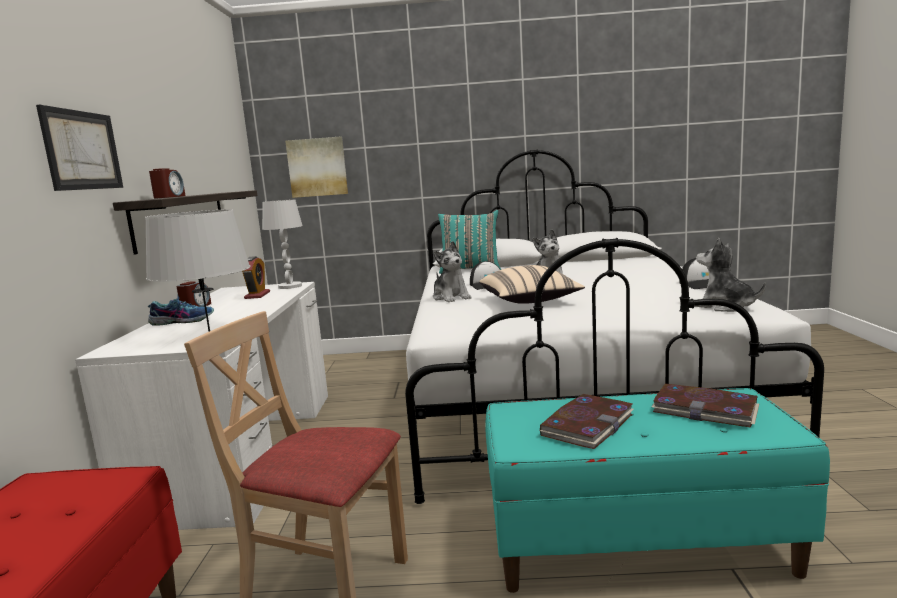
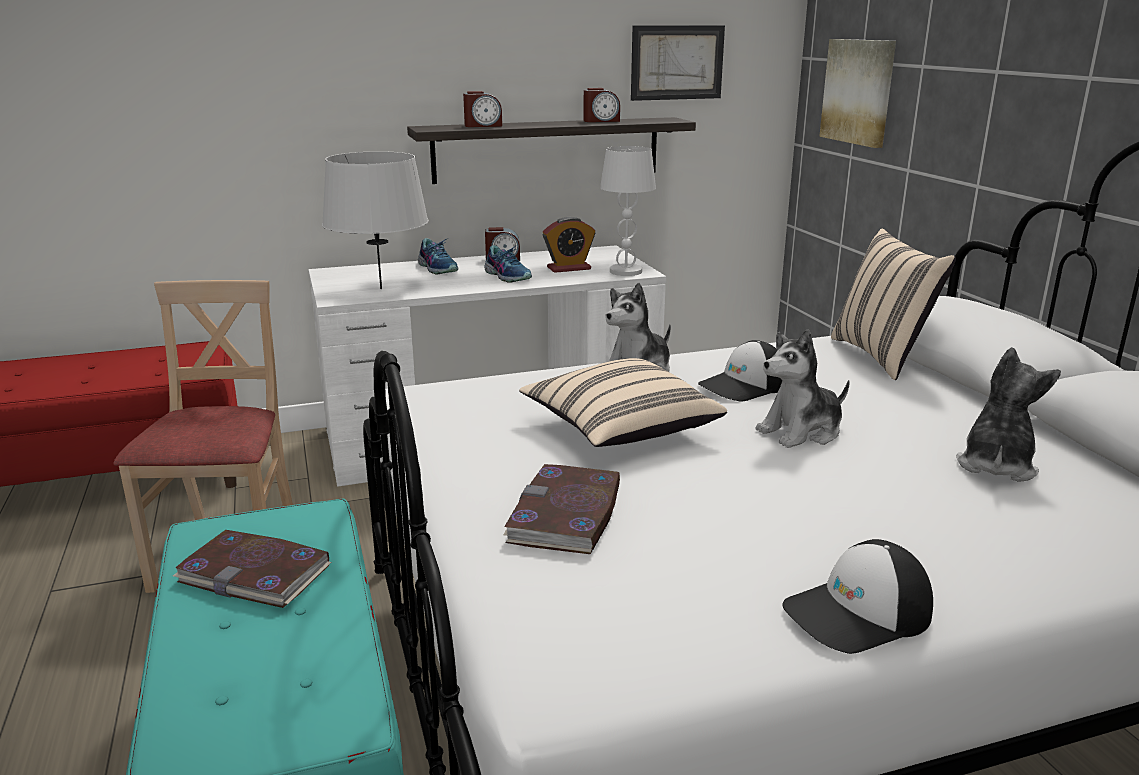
camera: 70 degrees right, 10 degrees up
picture [36,105,123,191] -> picture moved to [631,25,725,101]
turquoise pillow [438,210,501,274] -> beige pillow [831,229,956,380]
book [651,384,759,427] -> book moved to [503,464,620,554]
plush toy [695,238,766,312] -> plush toy moved to [956,347,1061,482]
none -> shoe [484,245,532,283]
none -> alarm clock [583,88,620,122]

